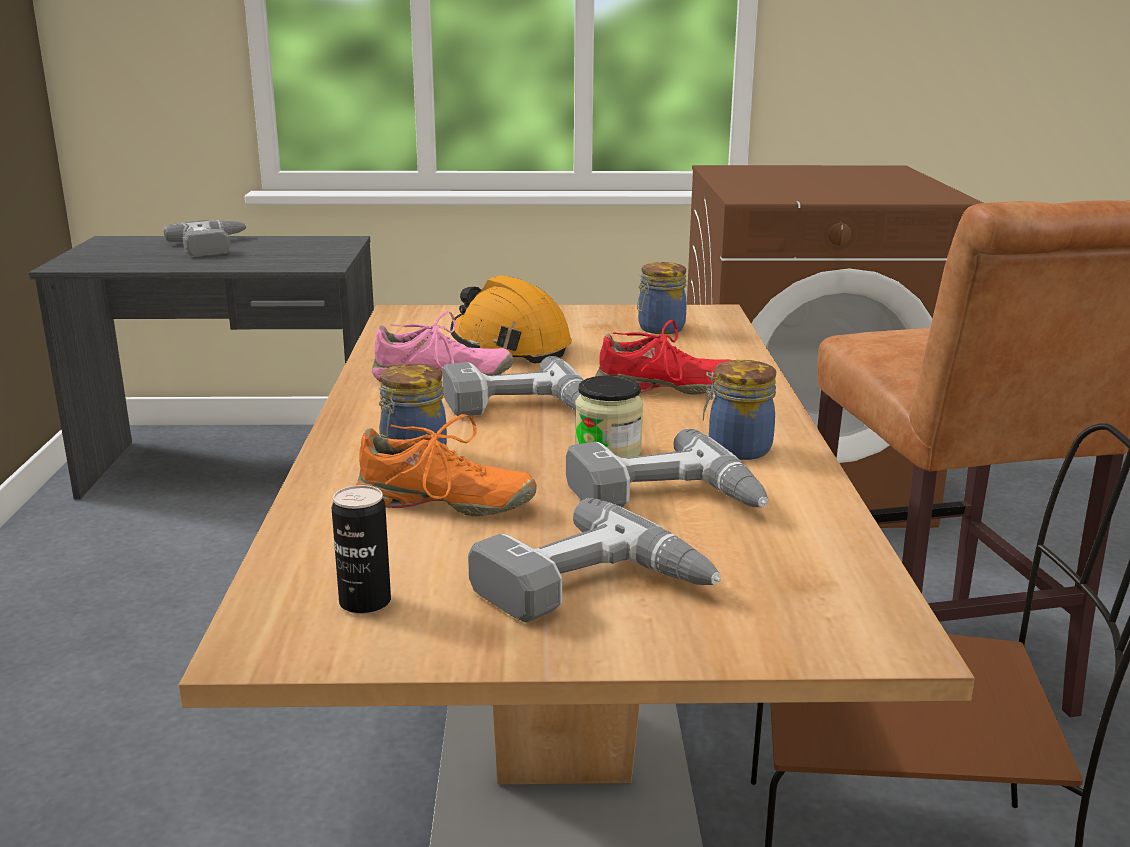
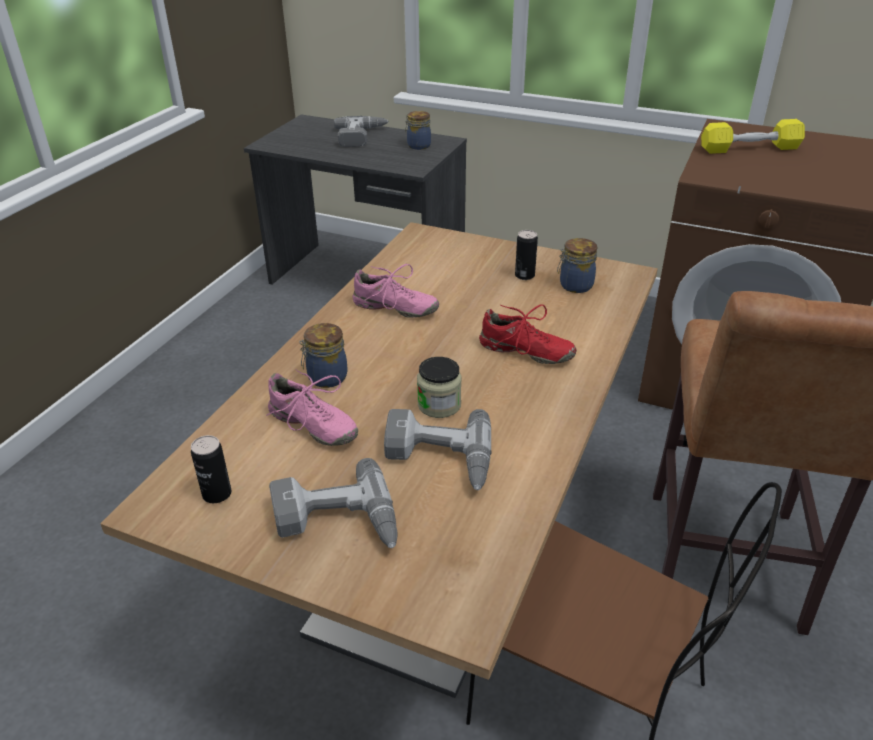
camera: 25 degrees right, 15 degrees up
orange shoe [356,414,537,516] -> pink shoe [266,369,358,446]
power drill [442,356,584,416] -> none
orange hard hat [450,275,572,364] -> none
jar [703,360,776,460] -> jar moved to [405,111,431,150]
none -> can [515,230,538,280]
none -> yellow dumbbell [701,119,805,154]

